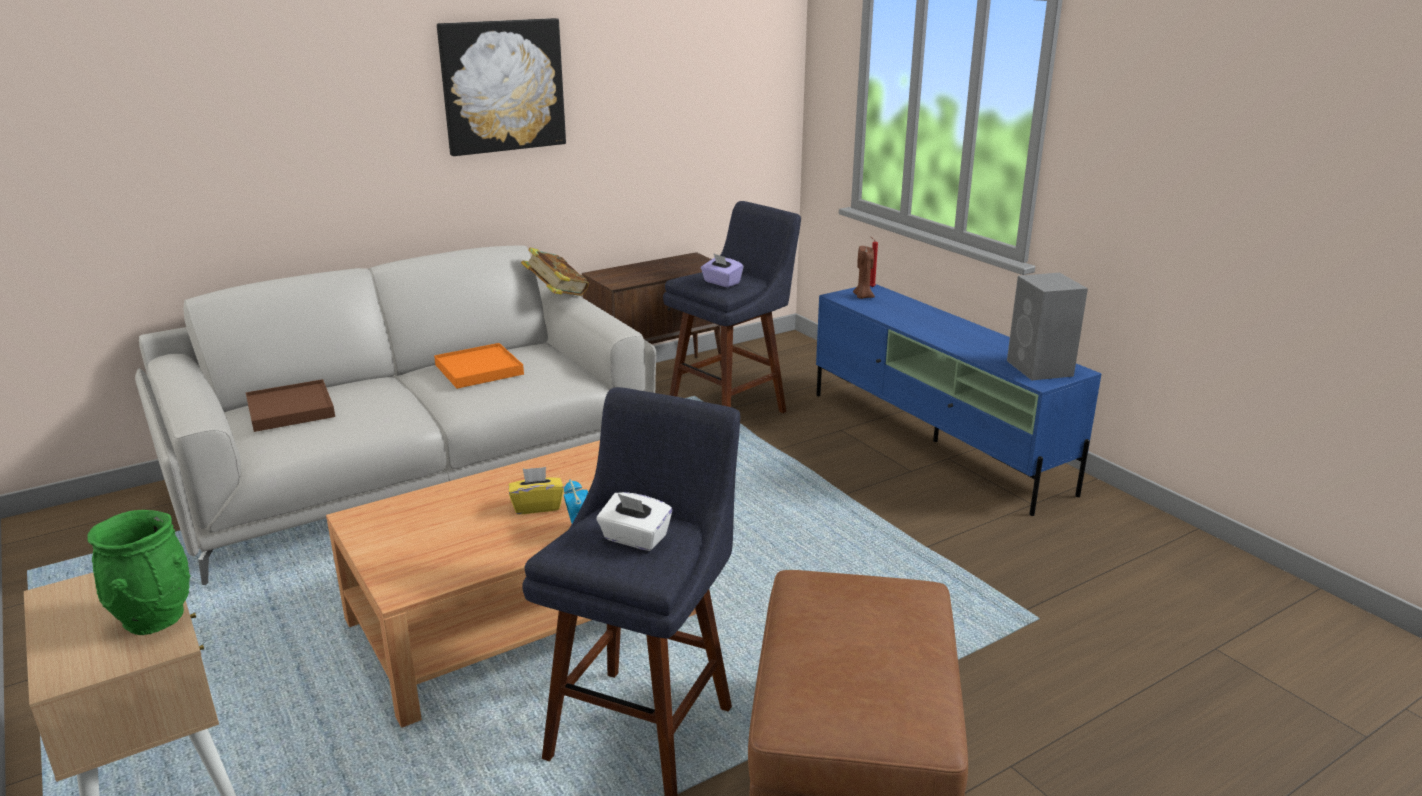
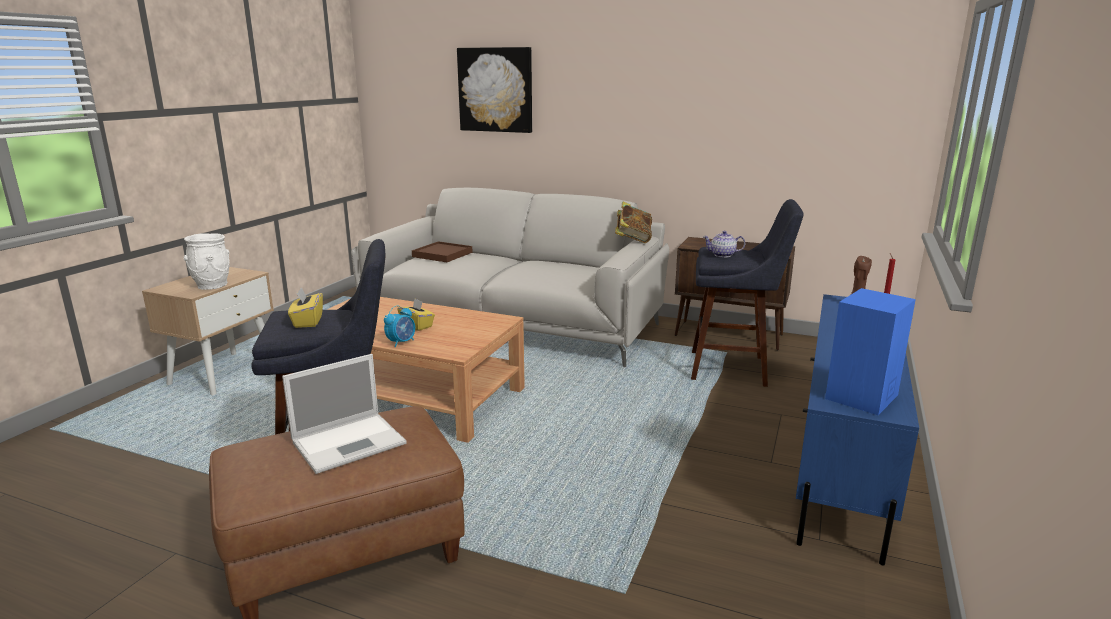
camera: 55 degrees right, 5 degrees down
green vase [87,510,190,635] -> white vase [184,233,230,290]
orange tray [434,343,524,389] -> none
picture [437,18,566,156] -> picture moved to [457,47,532,133]
white tissue box [597,492,672,551] -> yellow tissue box [288,287,323,328]
purple tissue box [701,253,744,287] -> teapot [703,231,745,257]
grey speaker [1007,273,1088,380] -> blue speaker [825,288,916,415]
none -> laptop [282,354,407,474]

